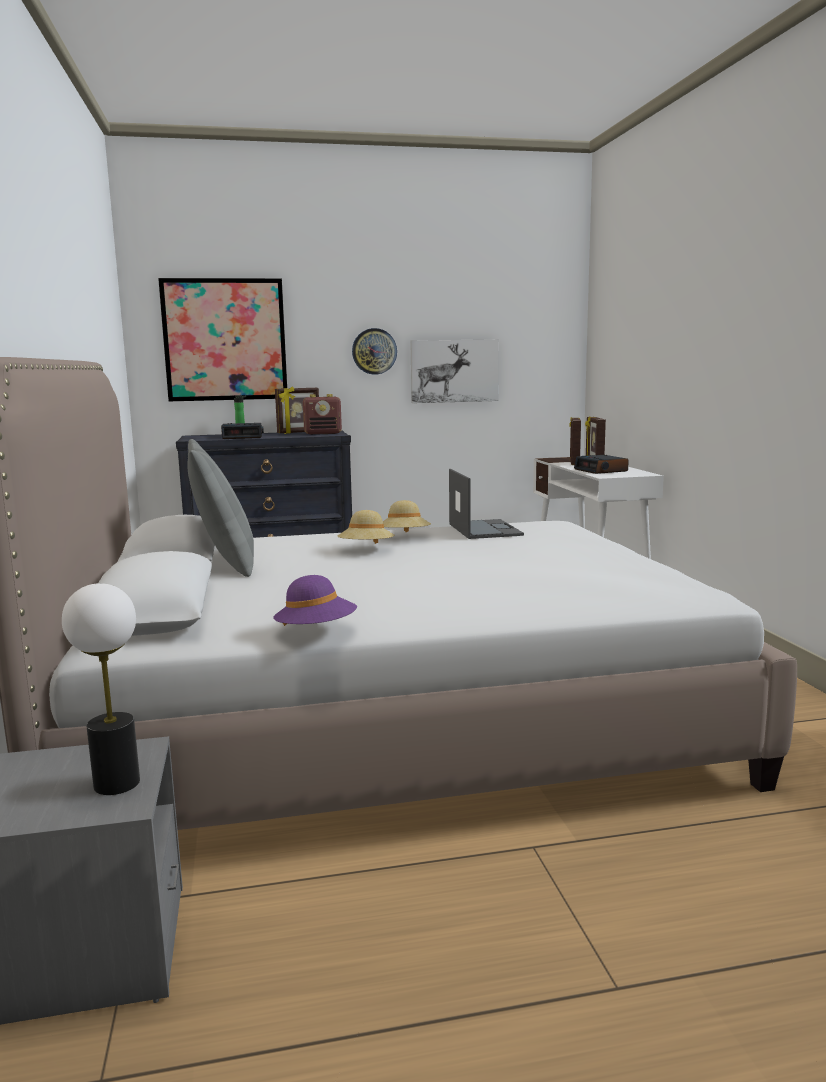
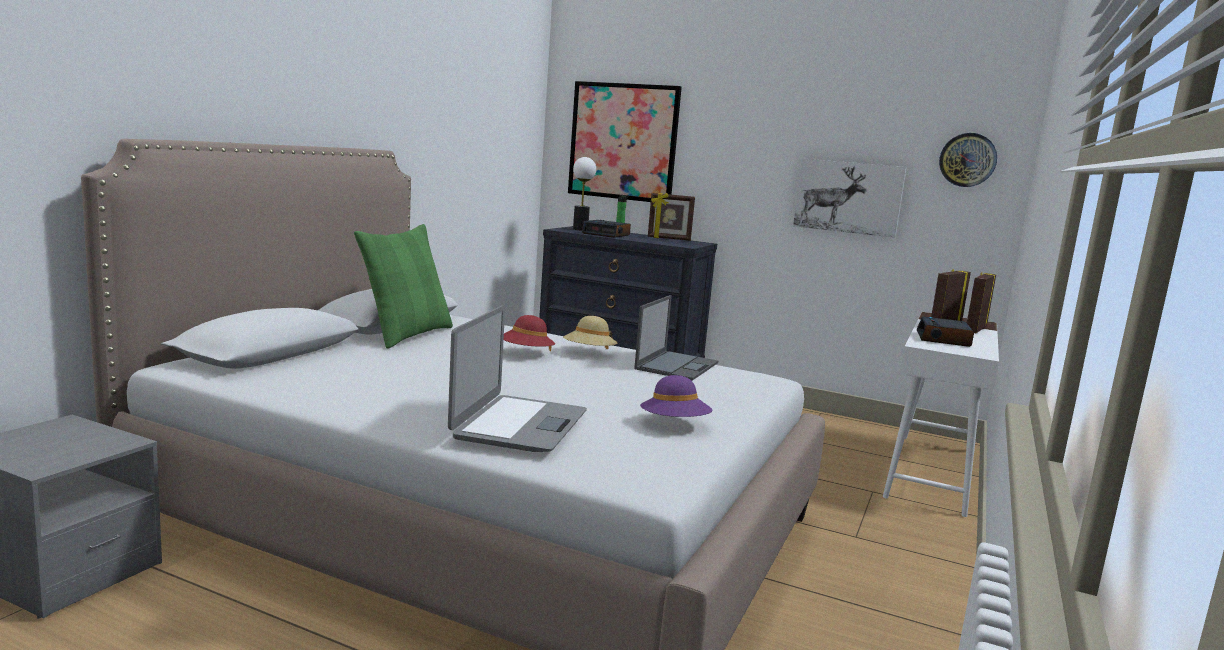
camera: 35 degrees right, 0 degrees up
table lamp [62,583,140,795] -> table lamp moved to [573,157,596,231]
grey pillow [187,439,254,577] -> green pillow [354,224,453,349]
purple hat [273,575,357,626] -> purple hat moved to [640,375,712,417]
radio [303,394,342,435] -> none
beige hat [338,510,394,544] -> red hat [504,315,555,351]
wall clock [352,328,397,375] -> wall clock moved to [939,133,997,187]
none -> laptop [448,306,587,452]

